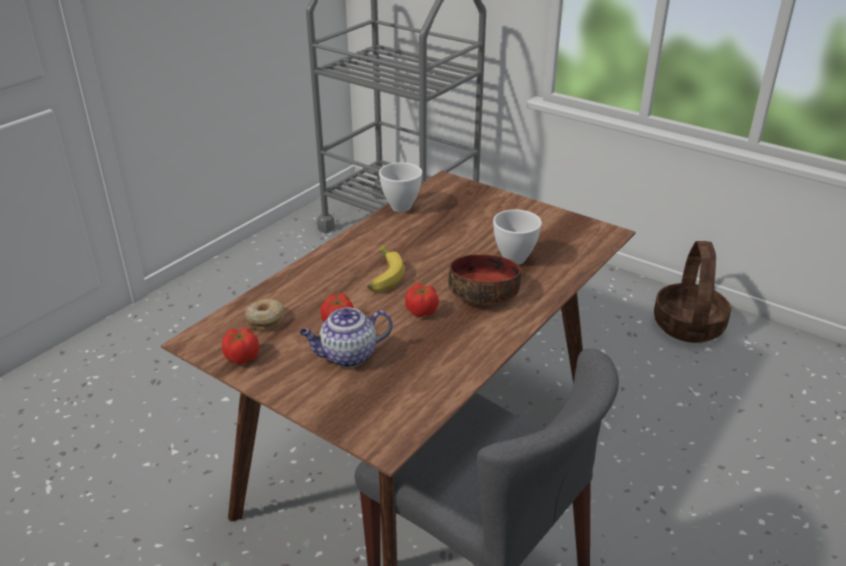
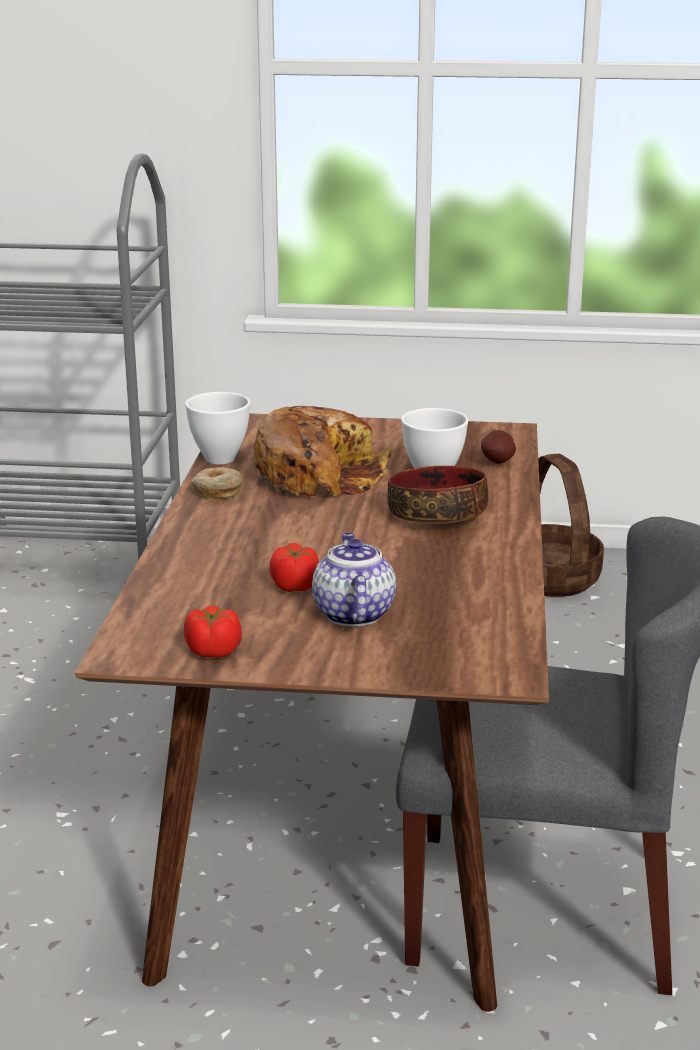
camera: 30 degrees left, 10 degrees down
donut [245,299,284,330] -> donut moved to [192,467,243,499]
teapot [300,308,393,368] -> teapot turned 135 degrees clockwise [312,533,396,626]
banana [367,245,405,293] -> none
tomato [405,283,439,317] -> none
none -> bread [253,406,391,496]
none -> potato [481,430,516,464]

